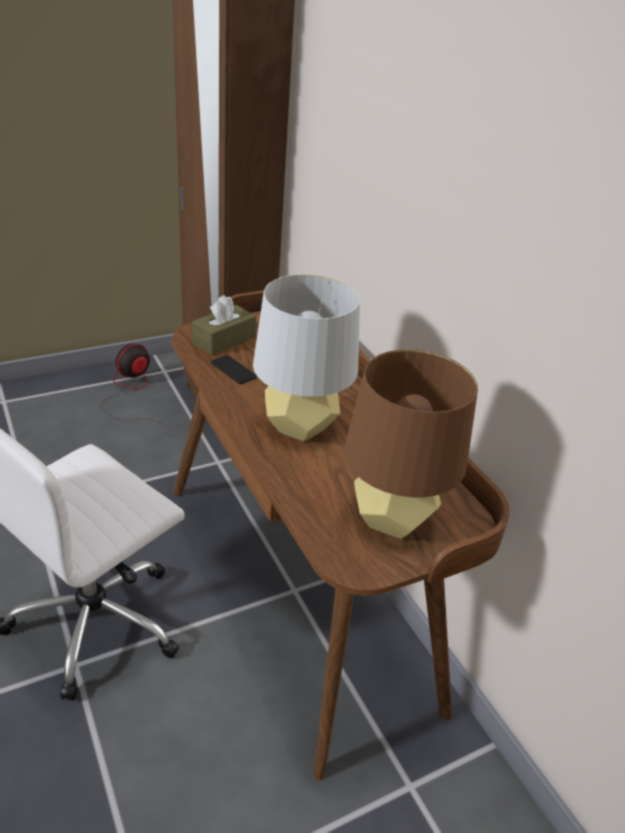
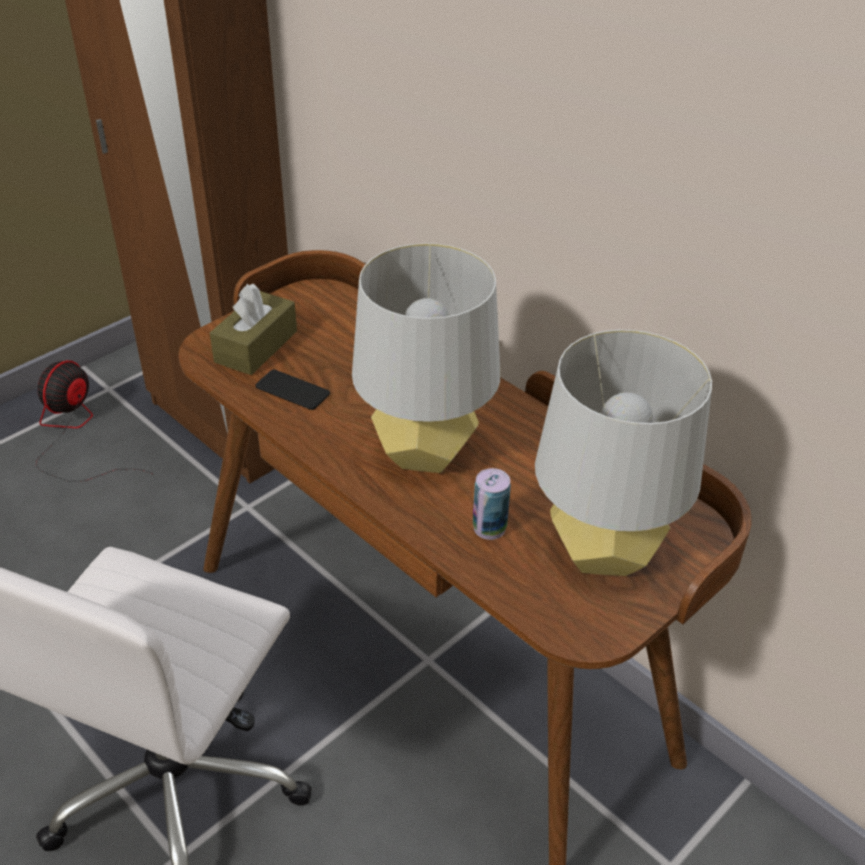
camera: 15 degrees left, 5 degrees up
brown table lamp [344,349,478,539] -> grey table lamp [535,330,712,576]
none -> can [473,468,511,540]

